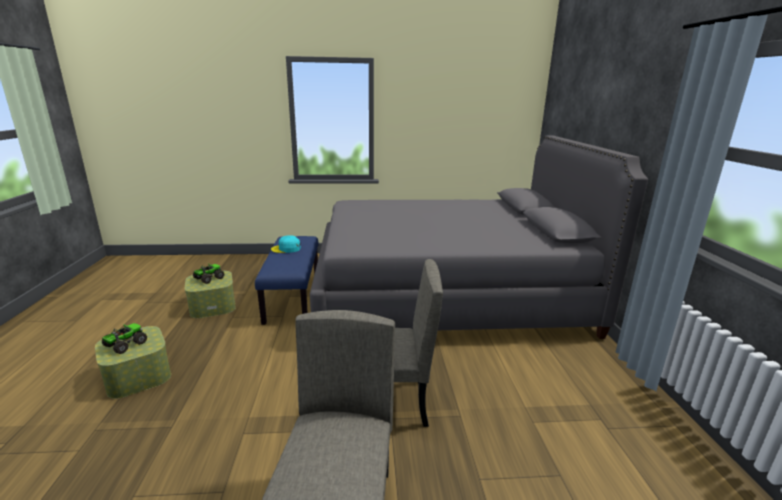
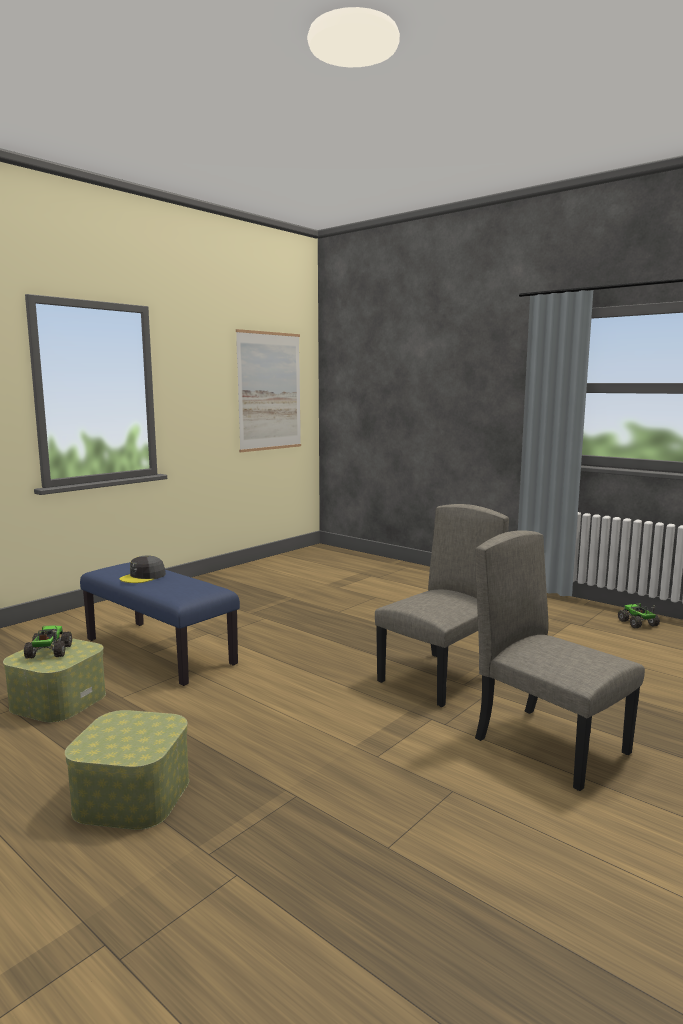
camera: 45 degrees left, 10 degrees down
toy truck [101,323,147,354] -> toy truck moved to [618,603,660,628]
turquoise cap [271,235,301,253] -> grey cap [120,555,166,583]
grey bed [310,135,648,339] -> none
none -> picture [236,329,301,452]

